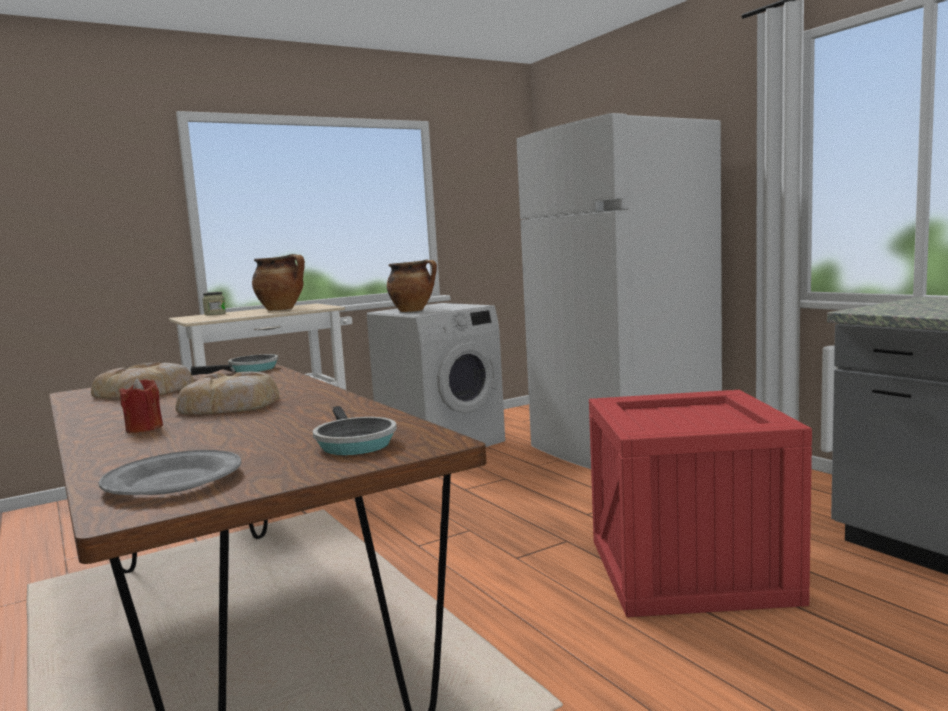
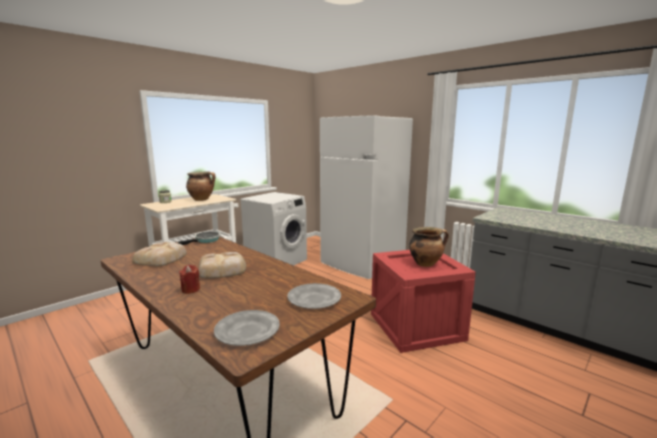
camera: 15 degrees left, 5 degrees up
frying pan [313,406,397,455] -> grey plate [287,283,341,309]
cooking pot [387,260,437,312] -> cooking pot moved to [409,227,449,267]

